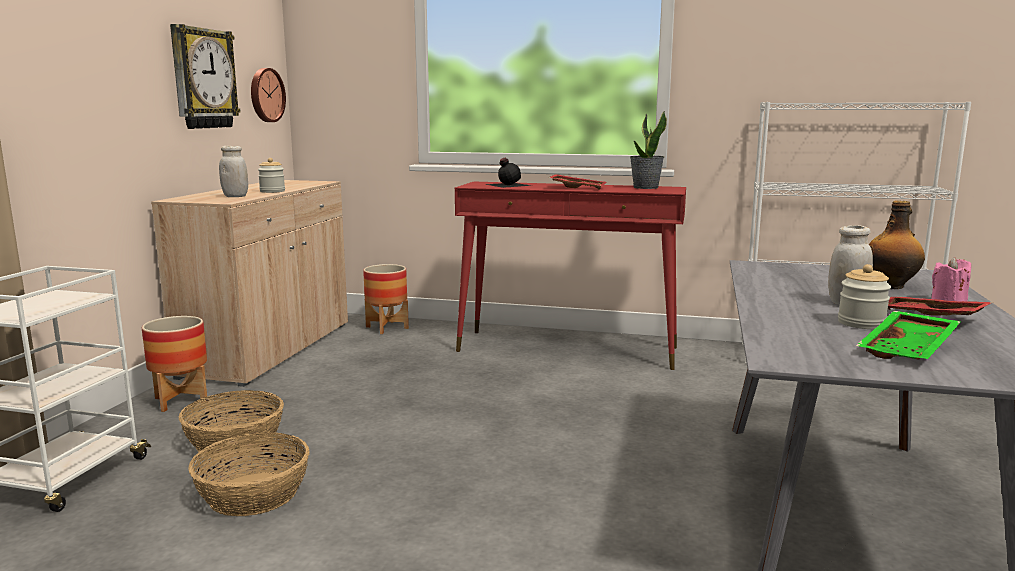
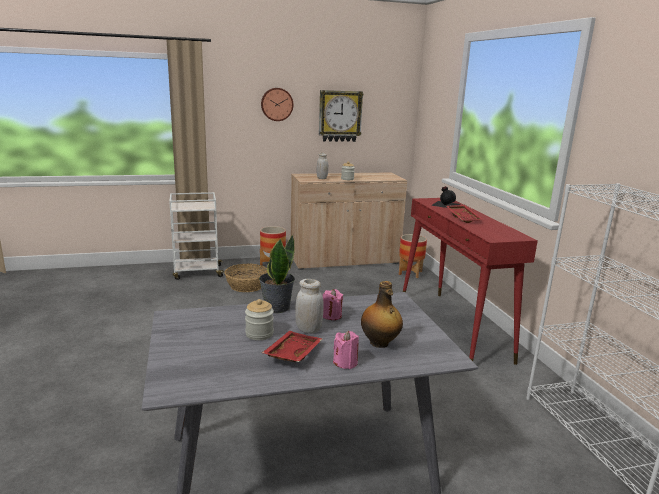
camera: 60 degrees right, 5 degrees up
basket [188,432,310,516] -> none
wall clock [251,68,286,122] -> wall clock moved to [261,88,293,121]
potted plant [630,111,667,189] -> potted plant moved to [259,235,295,313]
green tray [856,311,961,359] -> none
none -> pink candle [323,289,343,320]

